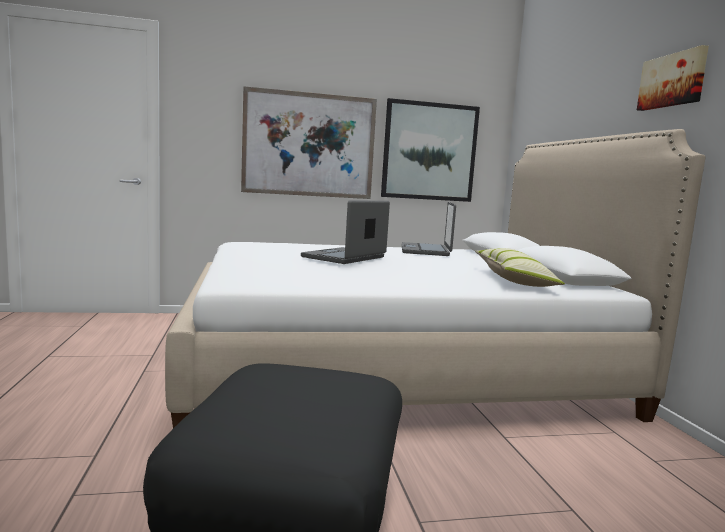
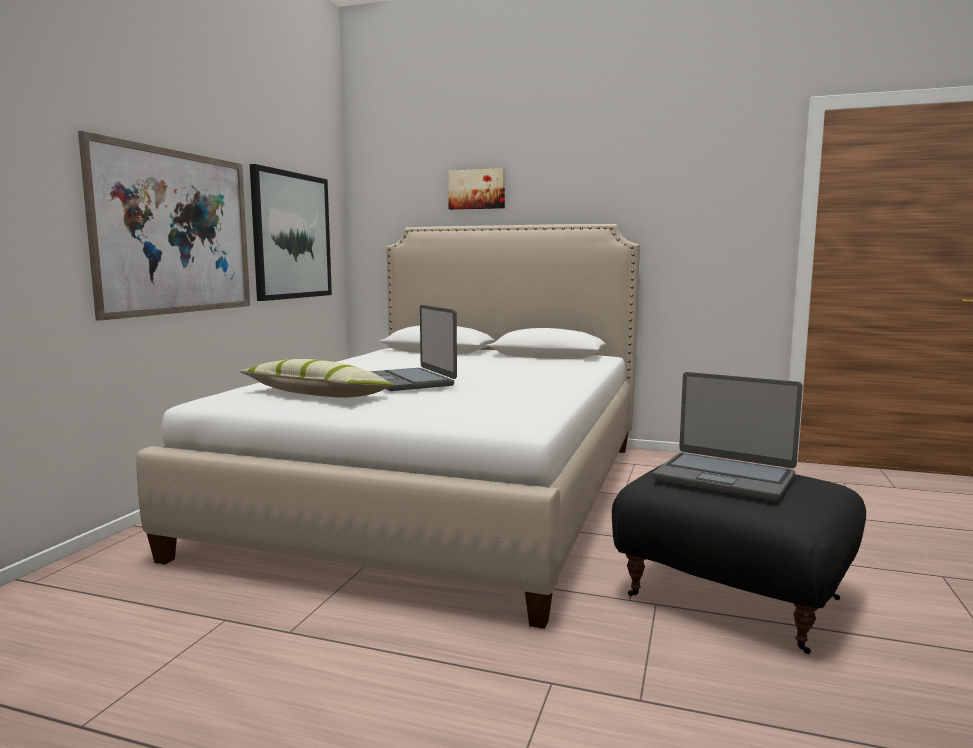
camera: 60 degrees left, 0 degrees up
laptop [402,202,456,256] -> laptop moved to [653,372,803,501]
pillow [475,248,565,287] -> pillow moved to [240,359,395,398]
picture [637,45,709,111] -> picture moved to [448,168,505,210]

